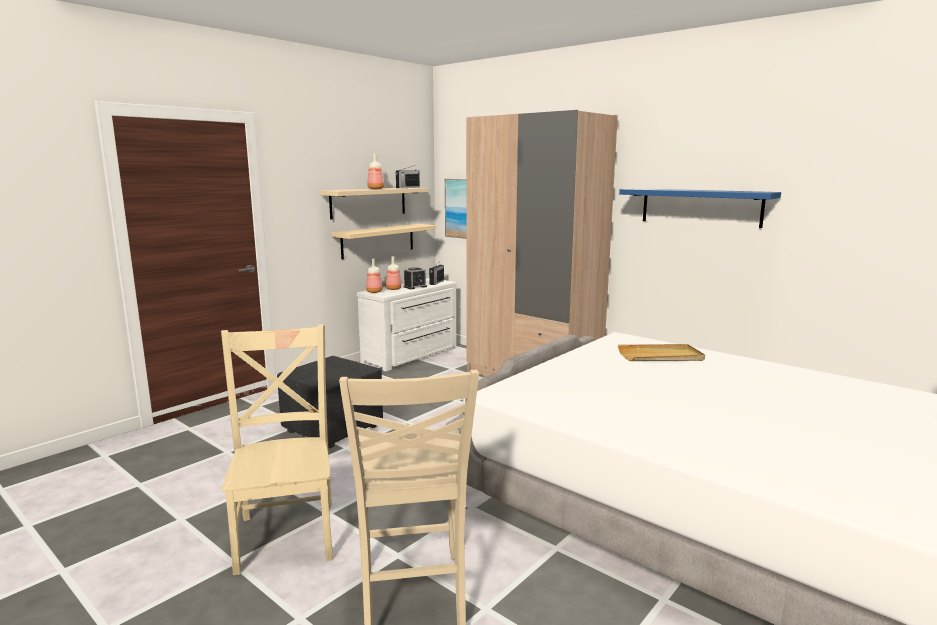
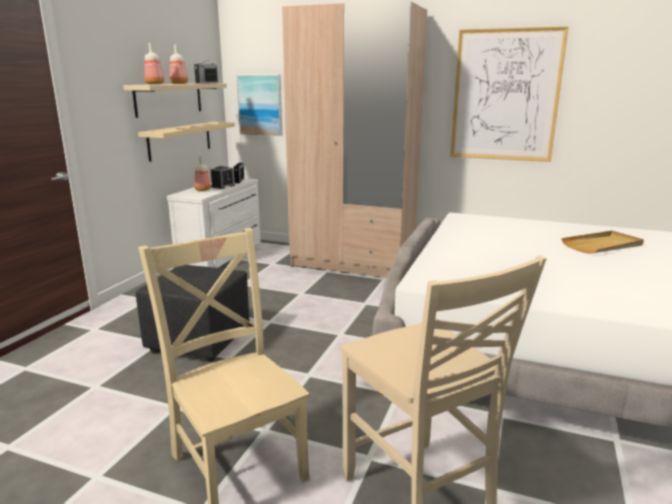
camera: 20 degrees left, 5 degrees up
bottle [366,259,383,293] -> bottle moved to [144,43,164,84]
beige tray [618,344,705,361] -> beige tray moved to [561,231,644,254]
blue shelf [619,188,781,228] -> picture [450,26,569,162]

